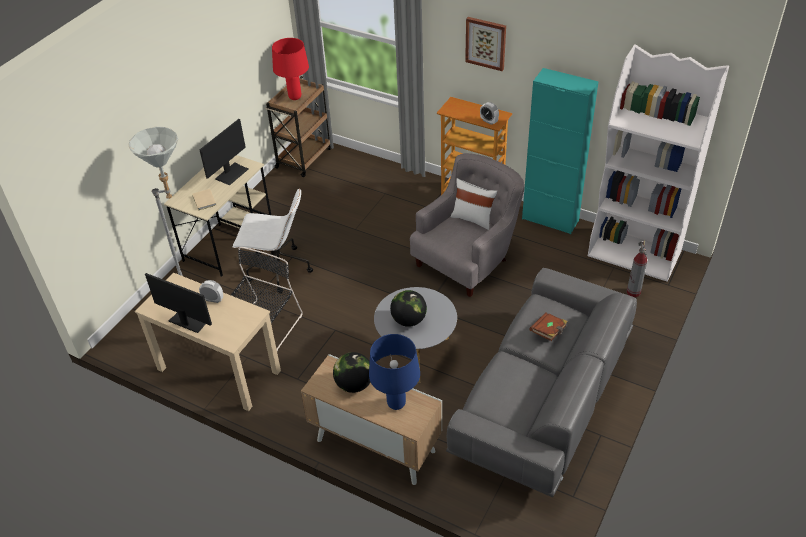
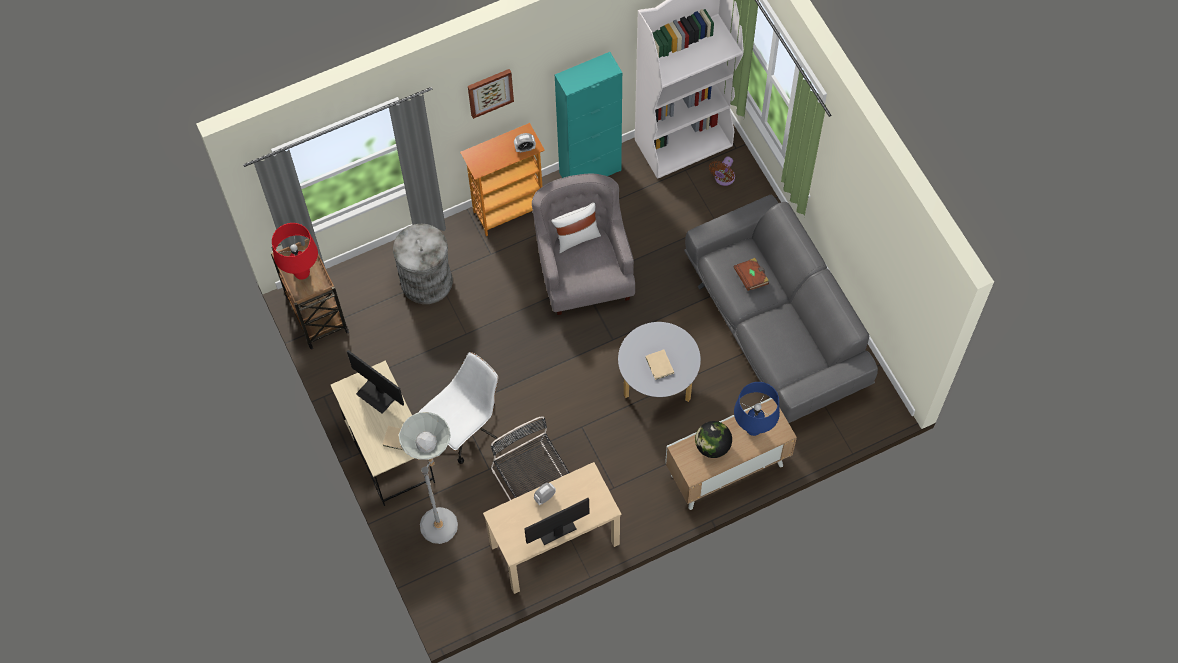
camera: 55 degrees left, 20 degrees up
monitor [200,119,249,185] -> monitor turned 150 degrees clockwise [347,350,404,414]
globe [390,290,427,327] -> beige book [645,350,674,380]
fire extinguisher [627,240,647,297] -> brown fan [709,156,735,186]
none -> grey trash can [393,224,453,304]

